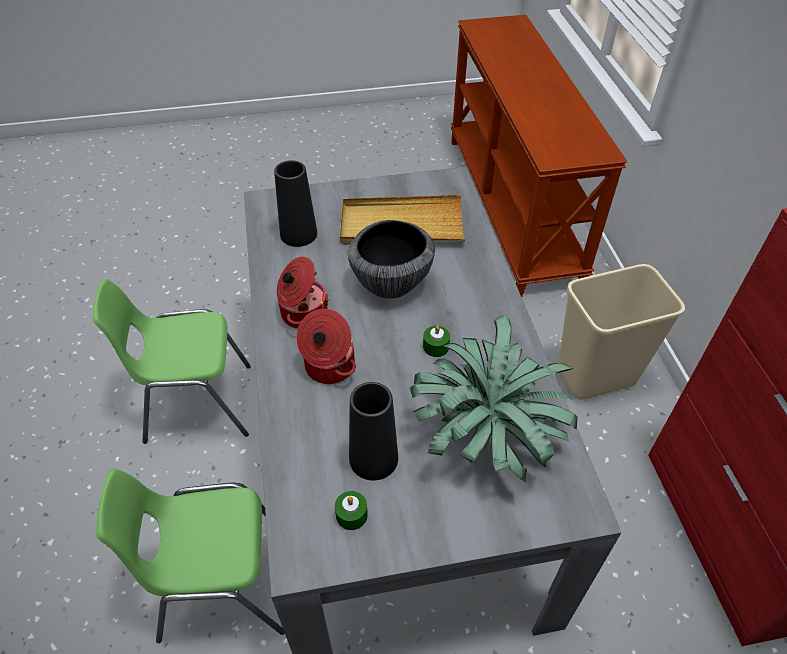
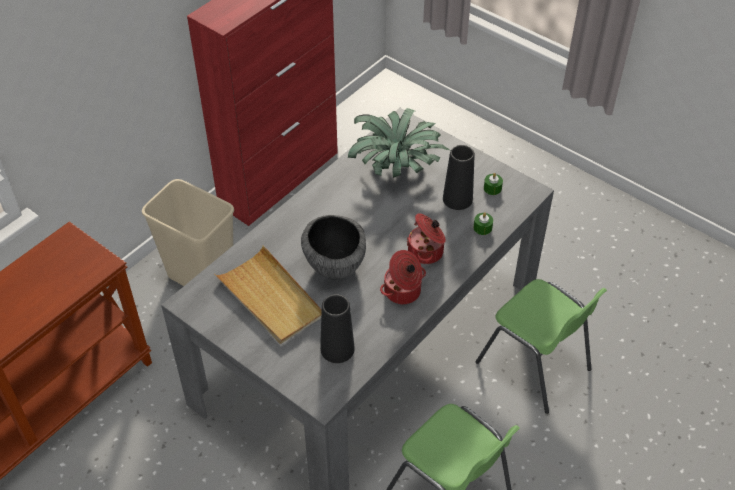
camera: 130 degrees left, 0 degrees up
green candle [423,326,450,357] -> green candle moved to [473,212,493,235]

